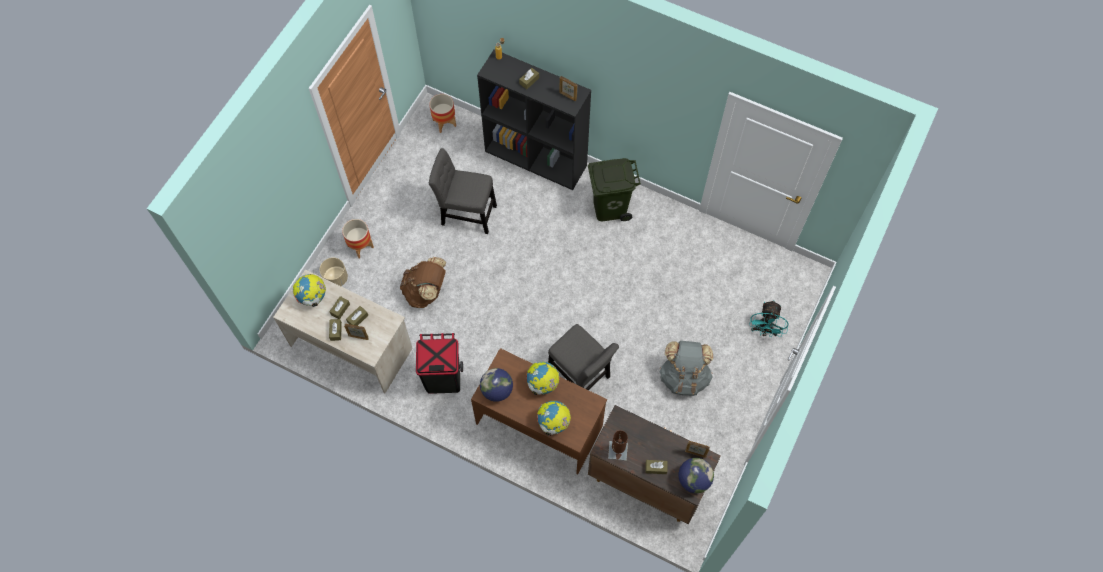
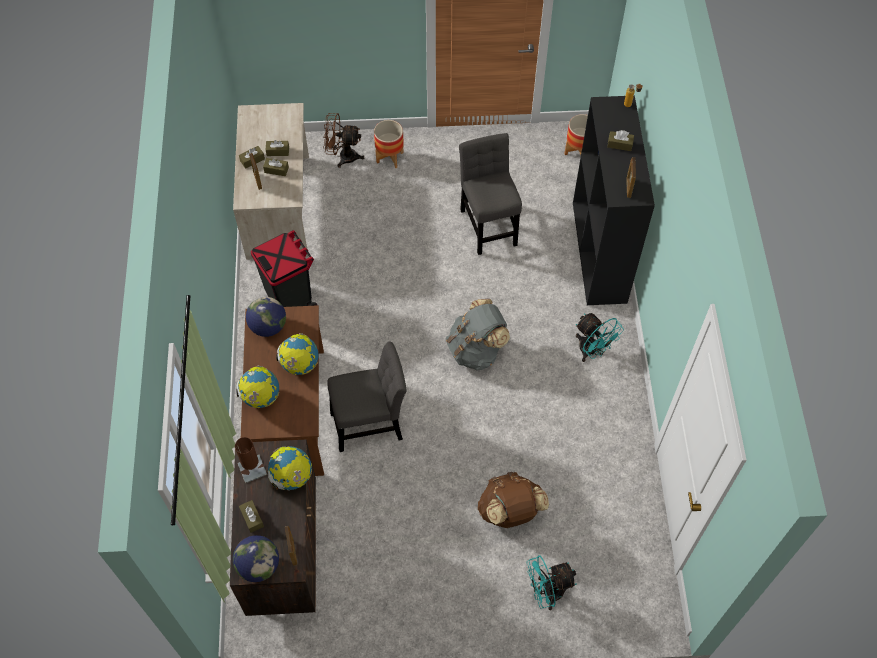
camera: 60 degrees right, 5 degrees down
globe [293,274,326,307] -> globe moved to [268,447,312,490]
beige planter [320,258,348,286] -> brown fan [323,113,364,168]
brown backpack [400,257,446,308] -> brown backpack moved to [478,472,549,528]
grey chair [548,324,619,390] -> grey chair turned 120 degrees counterclockwise [327,341,406,452]
green trash can [588,158,641,221] -> turquoise fan [576,313,624,362]
grey backpack [660,341,713,396] -> grey backpack moved to [446,299,510,371]

